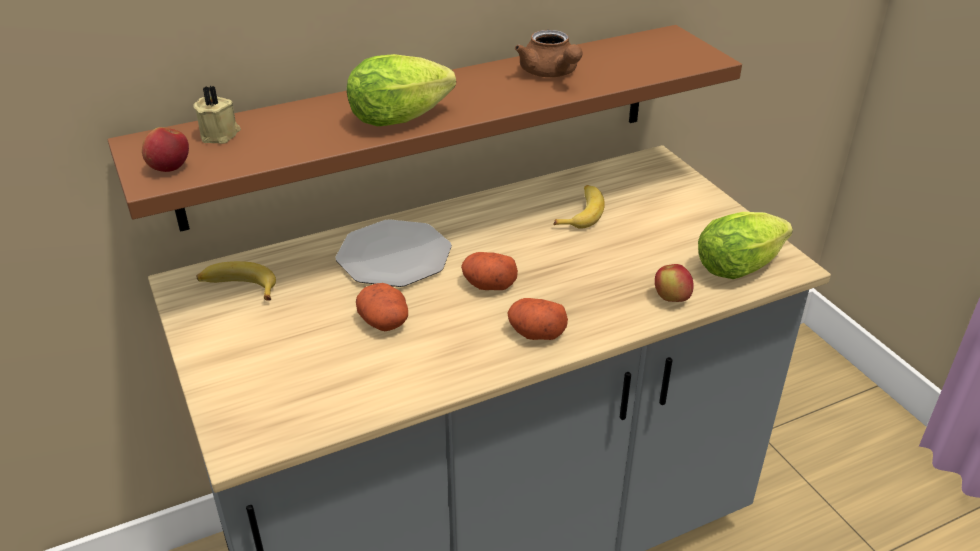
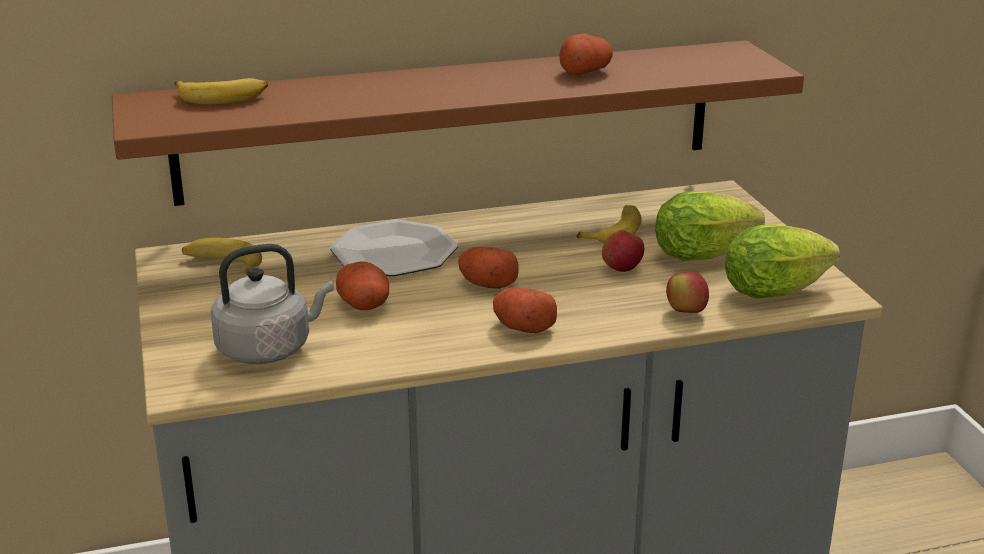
camera: 10 degrees right, 10 degrees down
apple [142,127,189,172] -> apple moved to [602,230,644,272]
beige candle [193,86,241,144] -> banana [174,78,268,105]
lettuce [347,54,456,126] -> lettuce moved to [655,191,765,260]
brown teapot [515,30,582,77] -> potato [559,33,613,75]
none -> grey kettle [211,244,334,364]

